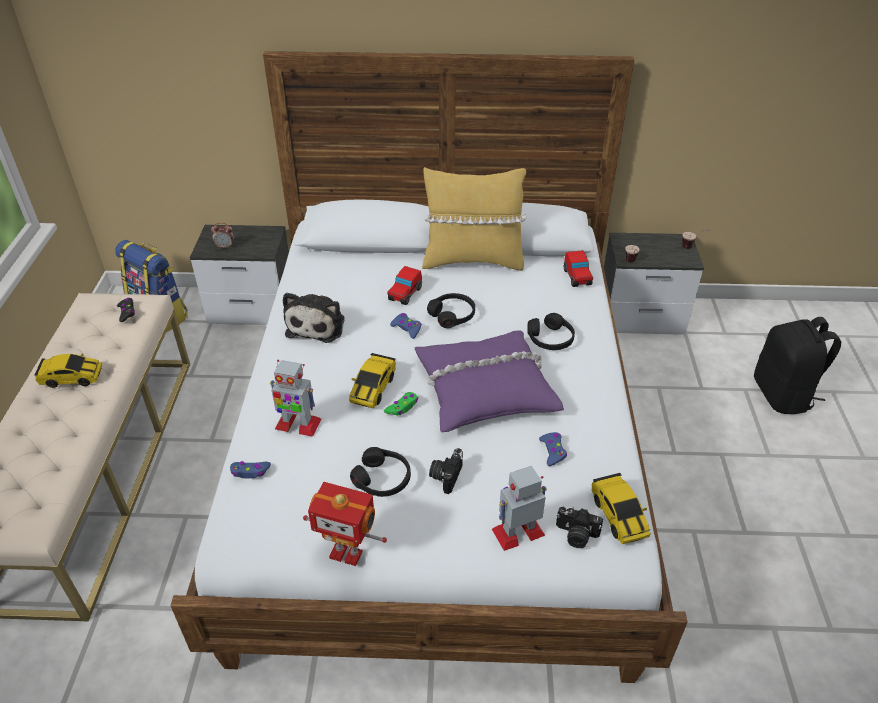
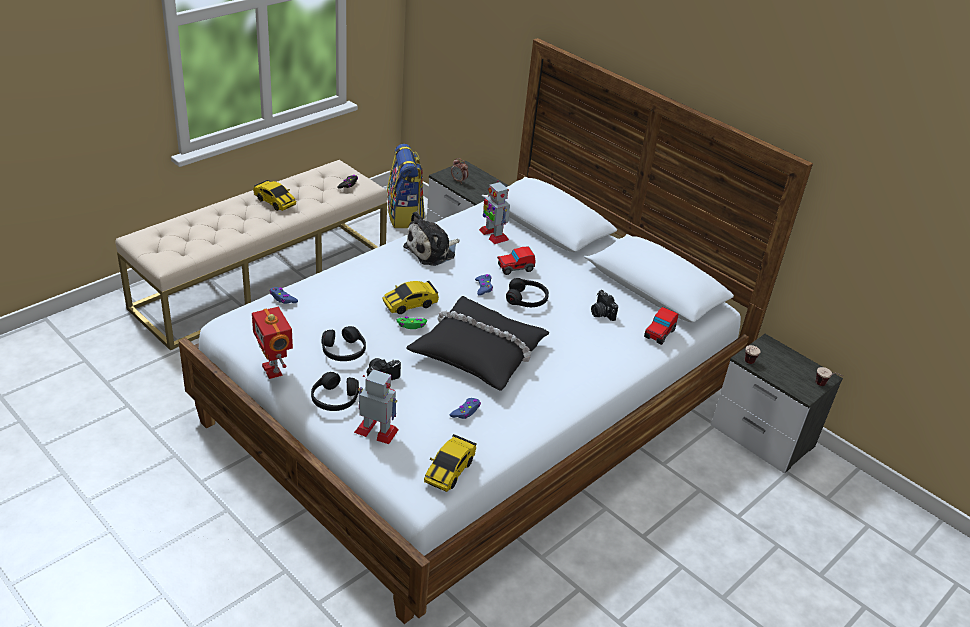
camera: 40 degrees right, 5 degrees down
toy robot [270,360,321,437] -> toy robot moved to [479,181,510,244]
purple pillow [415,331,564,432] -> black pillow [406,296,549,391]
yellow pillow [422,167,527,271] -> none
black headphones [527,313,575,350] -> black headphones moved to [311,372,359,411]
camera [556,507,603,548] -> camera moved to [591,290,618,321]
black backpack [754,317,841,414] -> none

